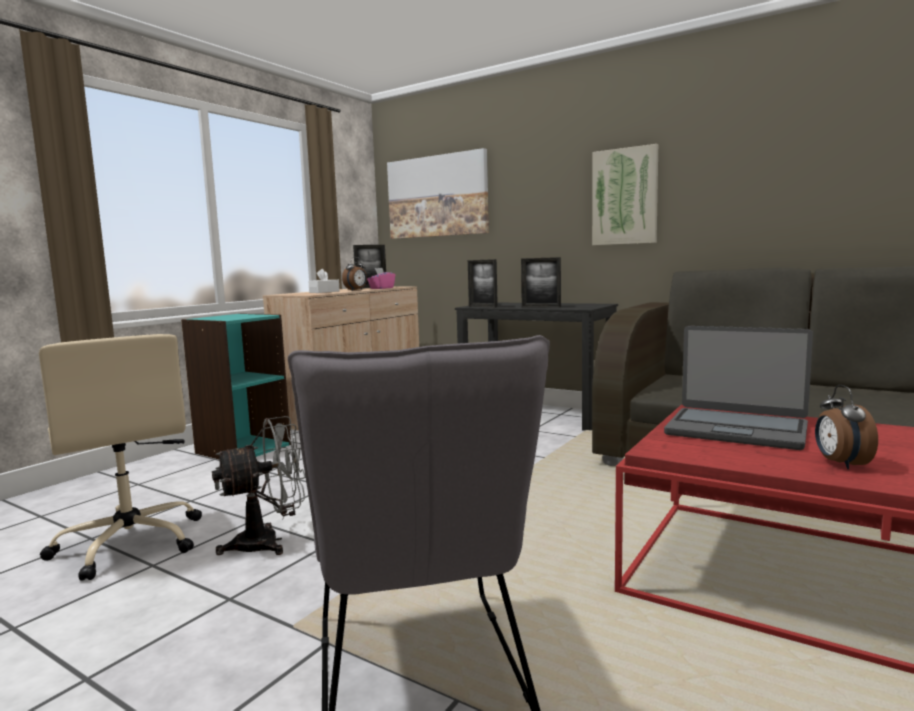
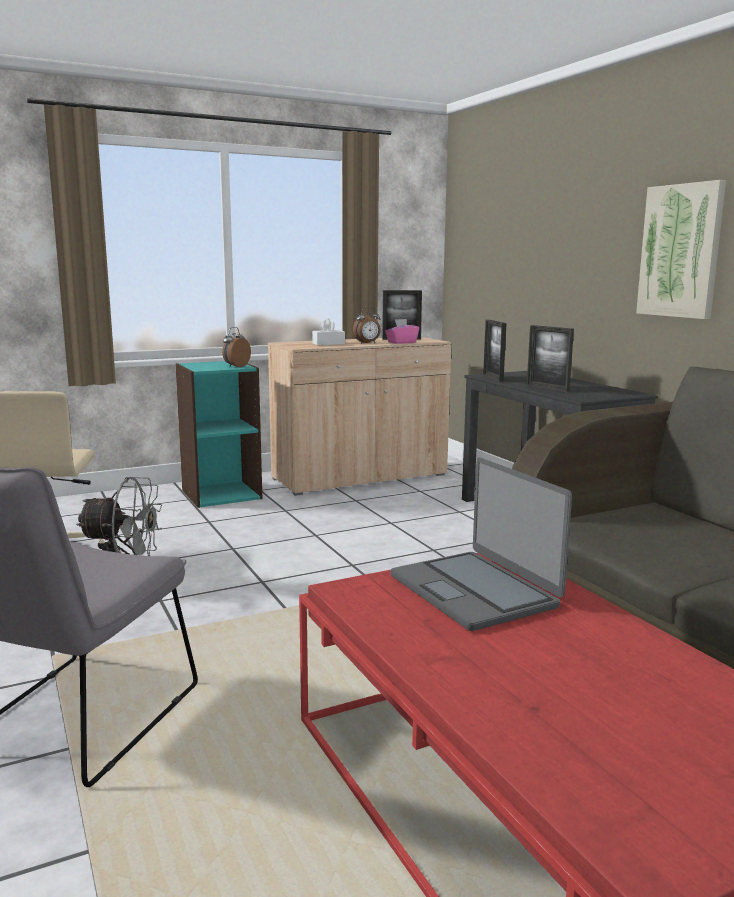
camera: 30 degrees right, 5 degrees up
picture [387,148,489,239] -> none
alarm clock [815,385,878,469] -> alarm clock moved to [222,327,251,367]

